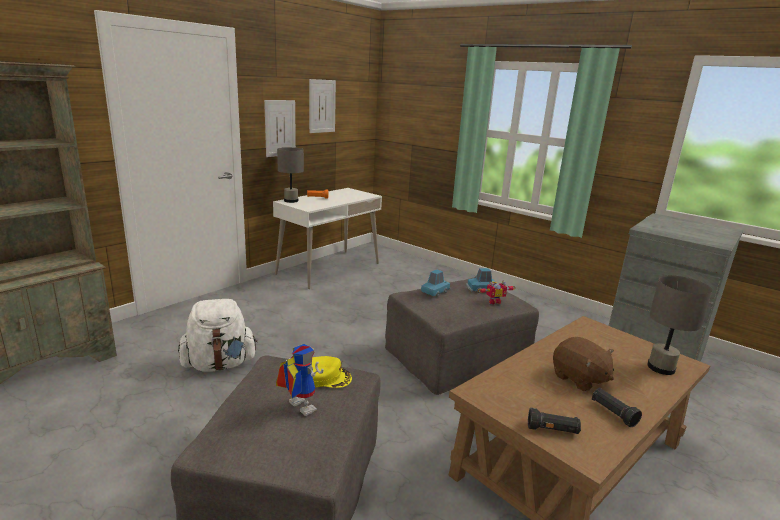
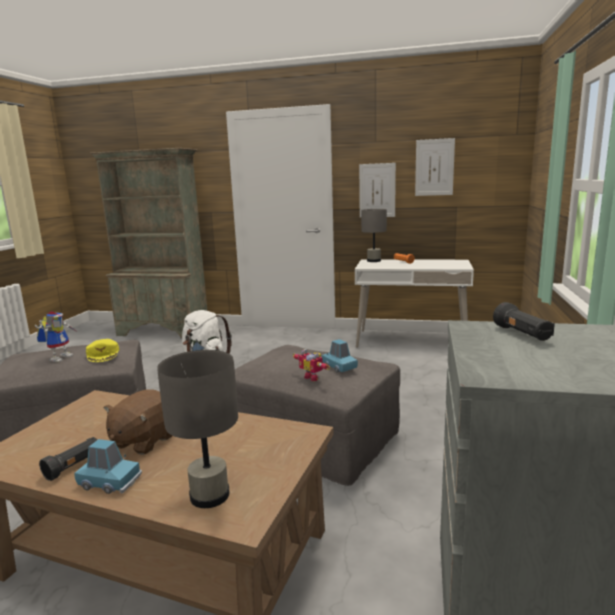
camera: 65 degrees right, 5 degrees down
blue toy car [421,270,451,297] -> blue toy car moved to [74,439,142,494]
black flashlight [528,408,581,434] -> black flashlight moved to [493,302,555,341]

